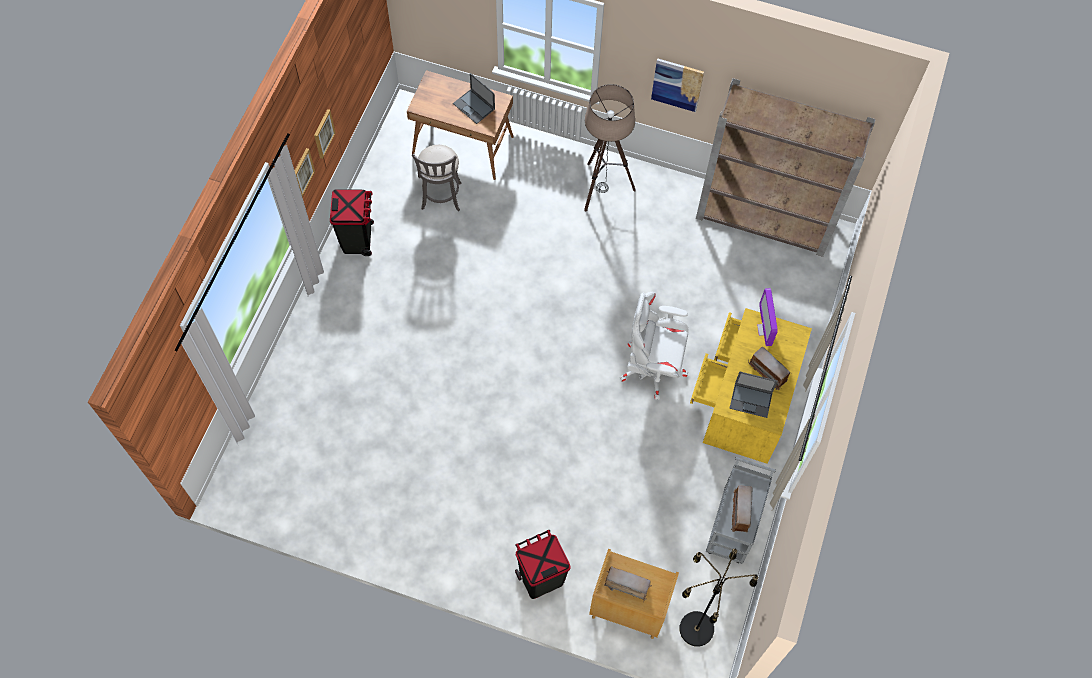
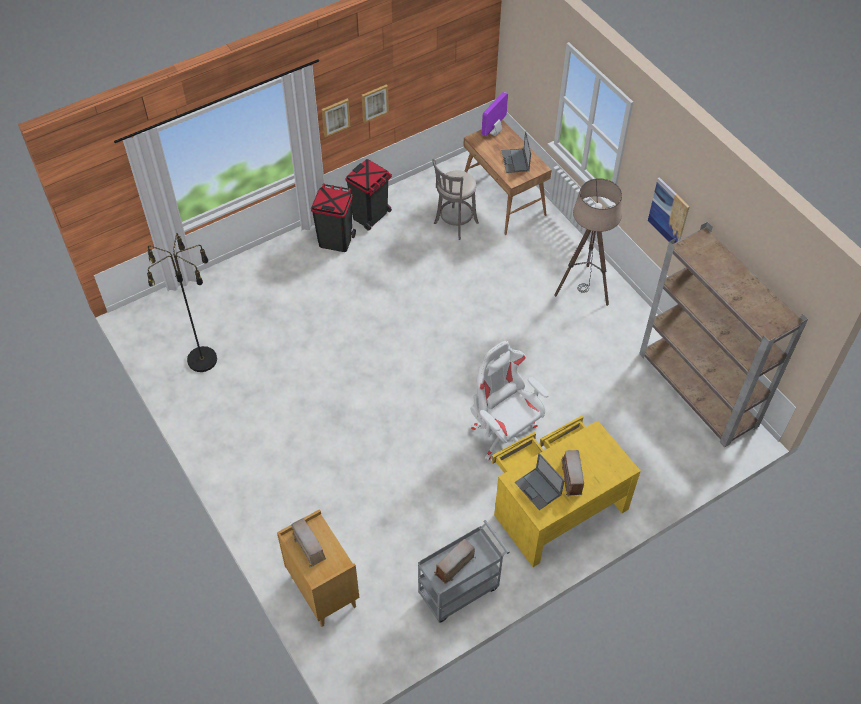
camera: 40 degrees right, 10 degrees down
black trash can [515,530,571,599] -> black trash can moved to [311,183,356,252]
floor lamp [679,548,758,647] -> floor lamp moved to [147,233,217,372]
monitor [757,288,778,346] -> monitor moved to [482,92,508,136]

